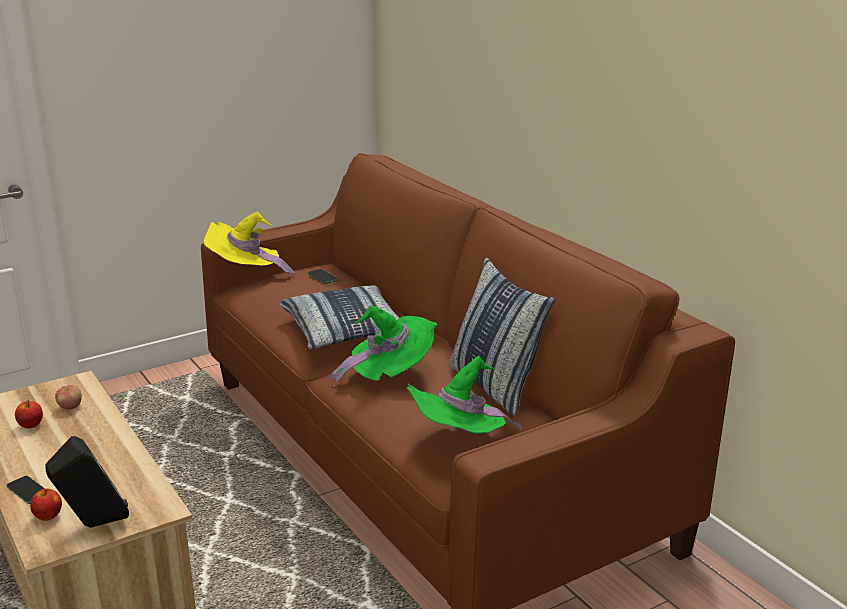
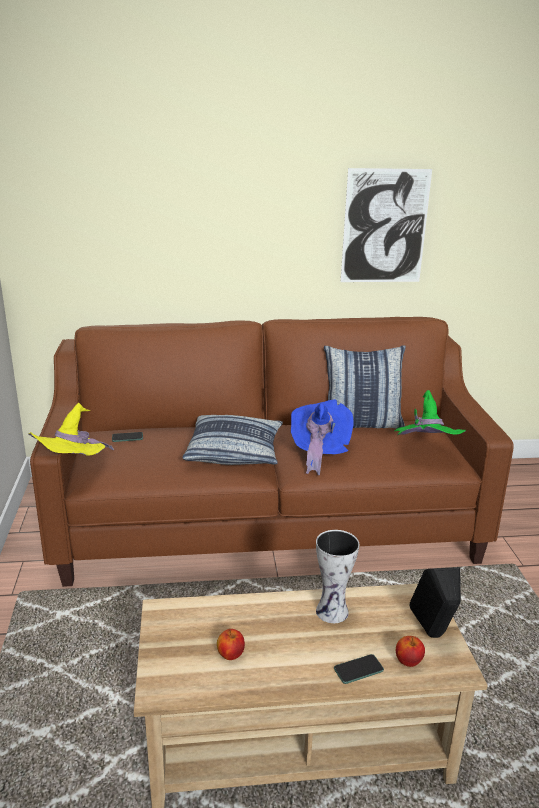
camera: 65 degrees left, 0 degrees up
apple [55,385,82,410] -> none
green hat [330,305,437,387] -> blue hat [291,399,354,475]
none -> vase [316,530,359,623]
none -> picture [341,168,432,282]

